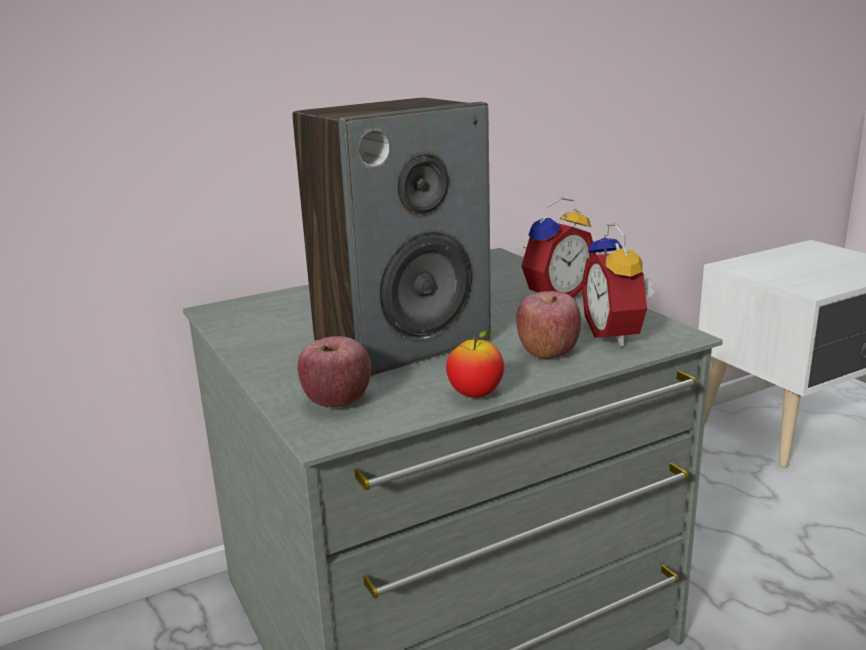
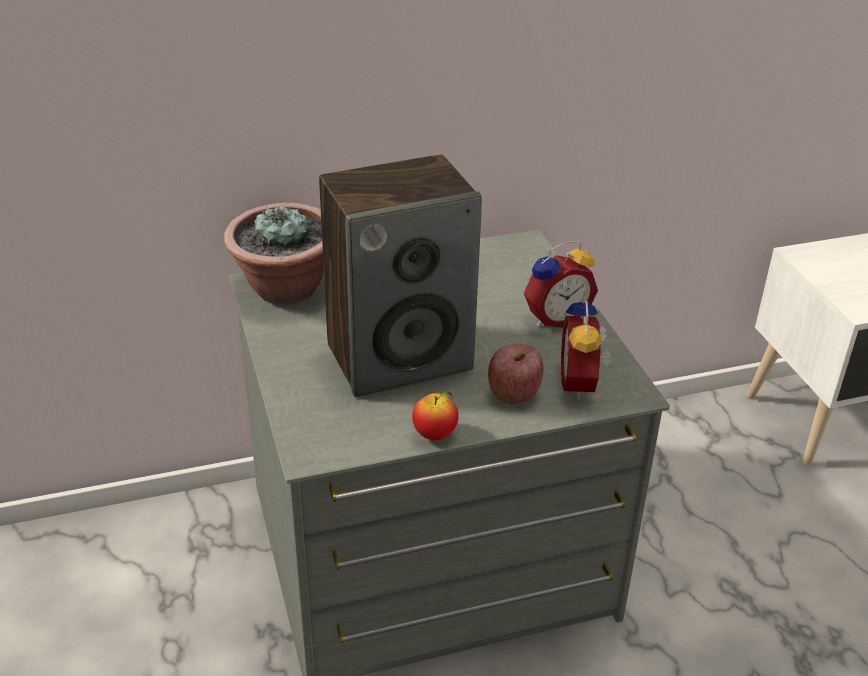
camera: 10 degrees right, 15 degrees up
apple [297,336,371,407] -> none
none -> potted plant [224,203,324,305]

